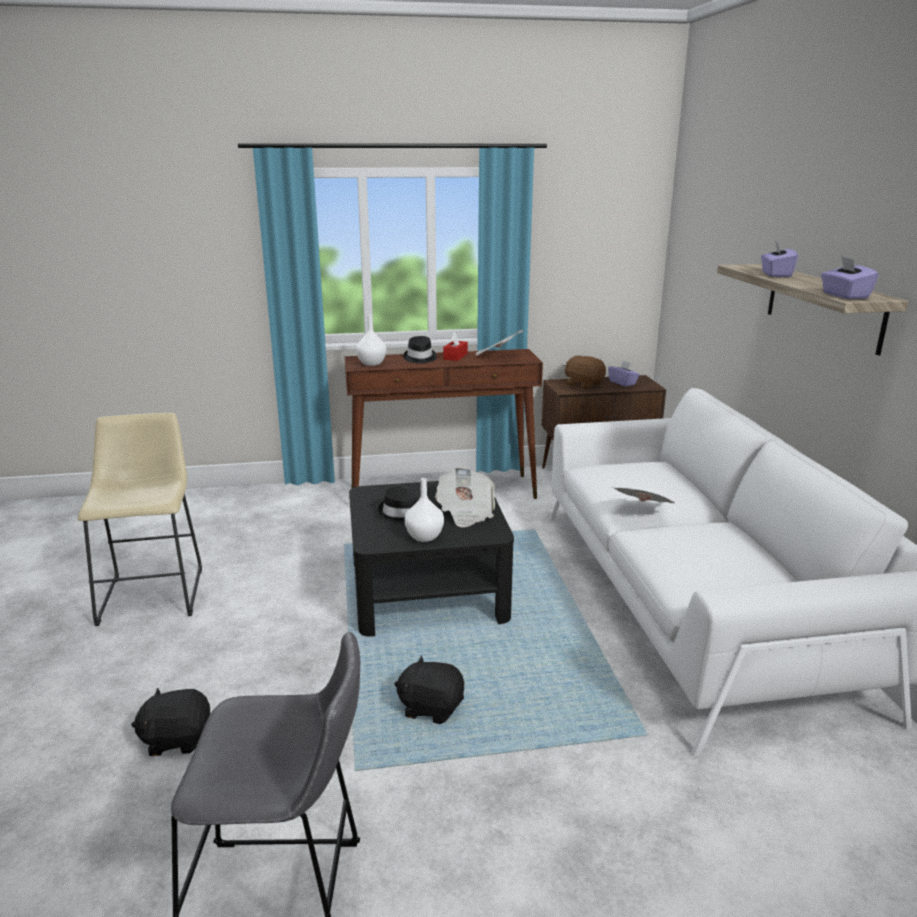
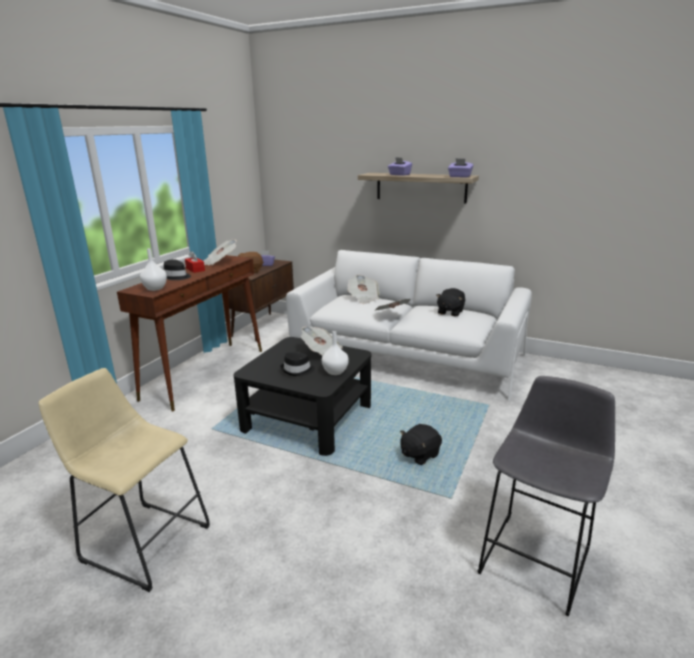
camera: 55 degrees left, 0 degrees up
black plush toy [131,688,210,756] -> black plush toy moved to [436,288,465,317]
none -> newspaper [347,275,380,304]

